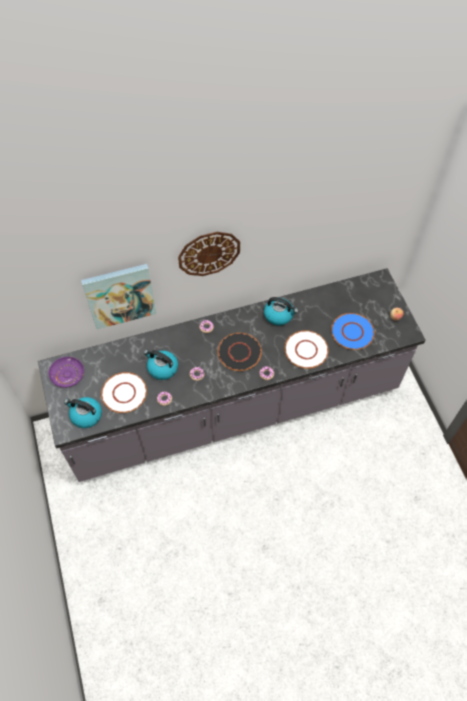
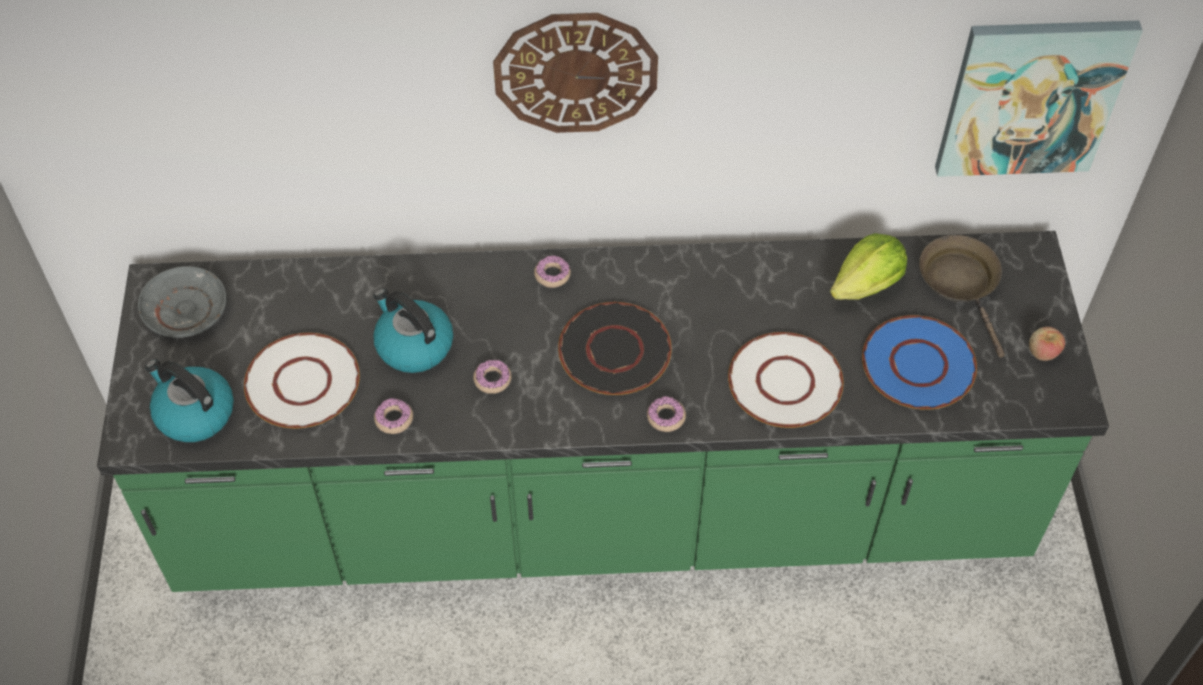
camera: 15 degrees right, 5 degrees down
grey counter [38,268,426,482] -> green counter [97,231,1109,592]
purple plate [48,357,84,388] -> grey plate [138,266,227,338]
picture [81,264,156,329] -> picture moved to [935,21,1143,177]
kettle [264,297,298,325] -> none
none -> lettuce [830,233,907,300]
none -> brown frying pan [919,235,1005,358]

